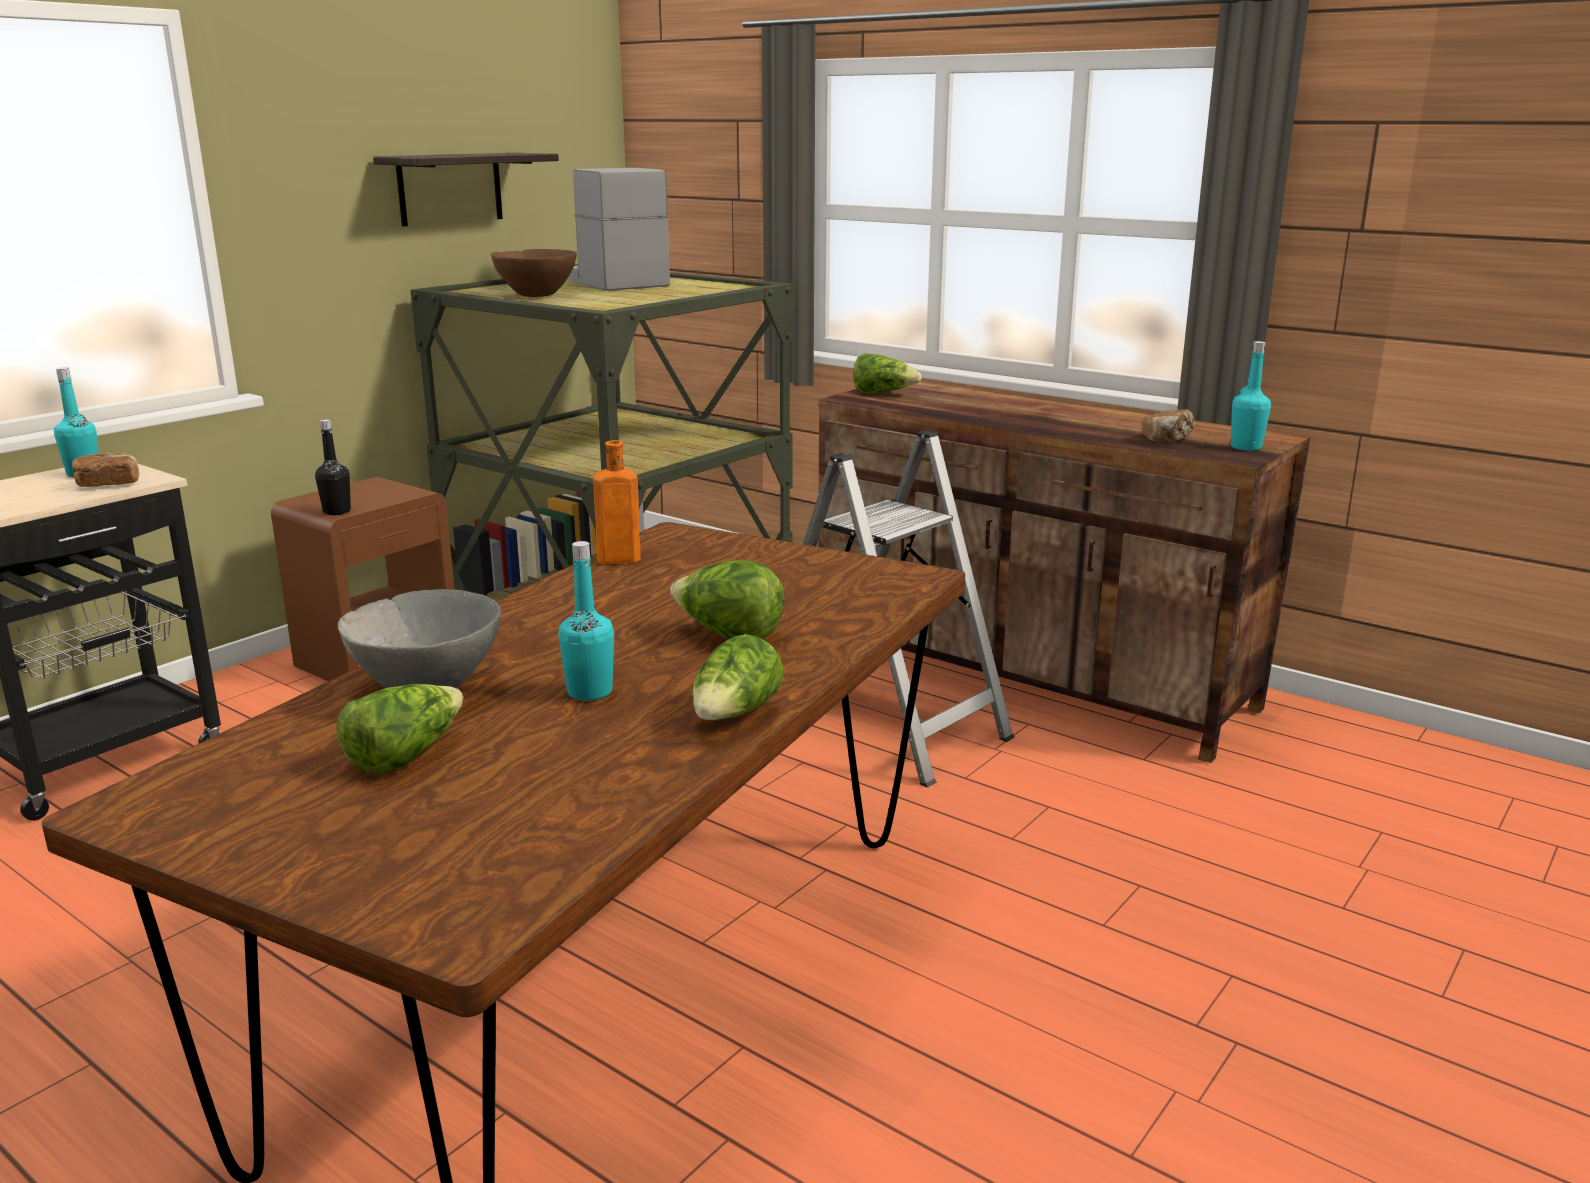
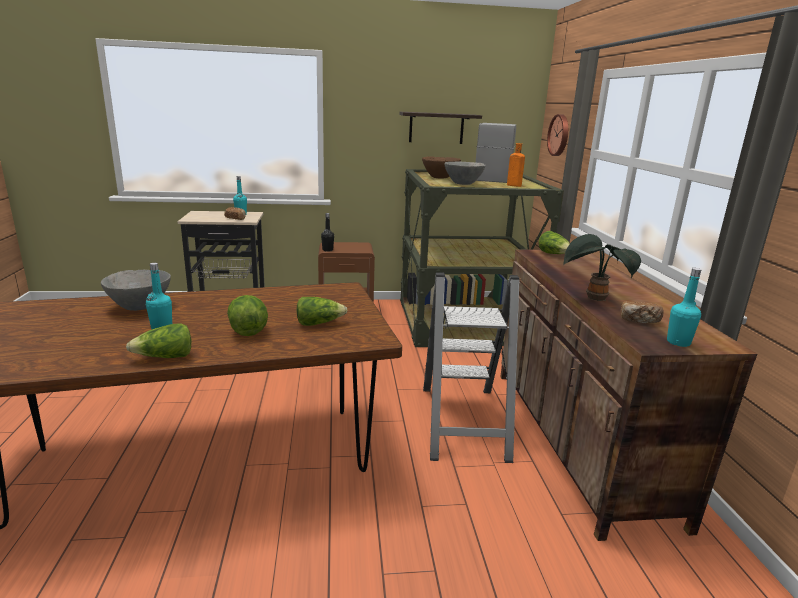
camera: 45 degrees right, 0 degrees up
lettuce [336,684,463,774] -> lettuce moved to [296,297,347,326]
orange bottle [593,440,641,565] -> orange bottle moved to [507,143,525,187]
none -> grey bowl [445,161,486,185]
none -> wall clock [547,114,568,156]
none -> potted plant [563,234,641,301]

